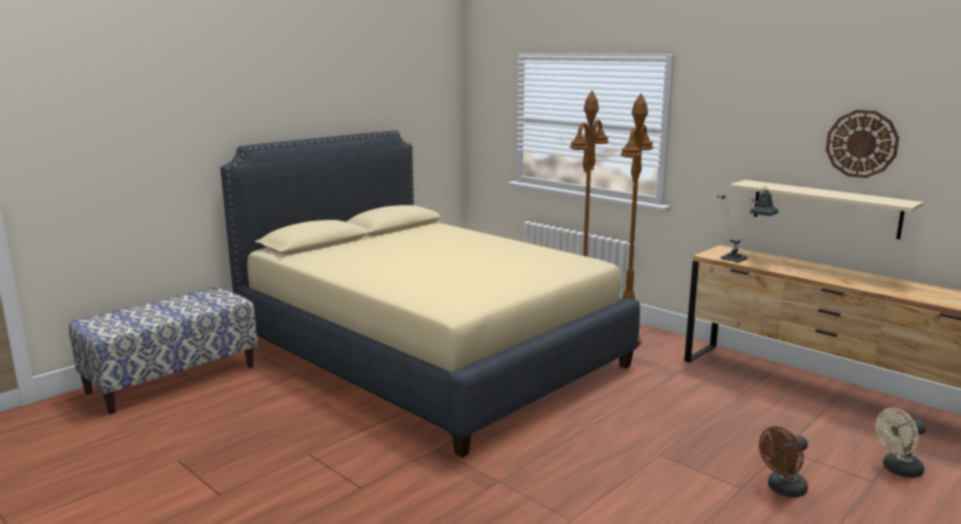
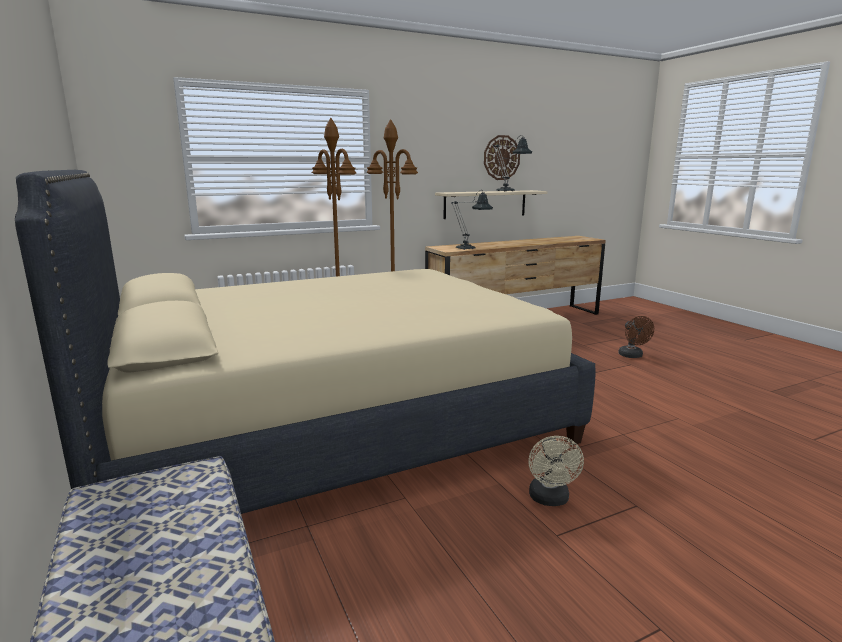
camera: 70 degrees left, 0 degrees up
beige fan [876,408,926,478] -> beige fan moved to [528,436,584,506]
none -> table lamp [493,135,532,192]

